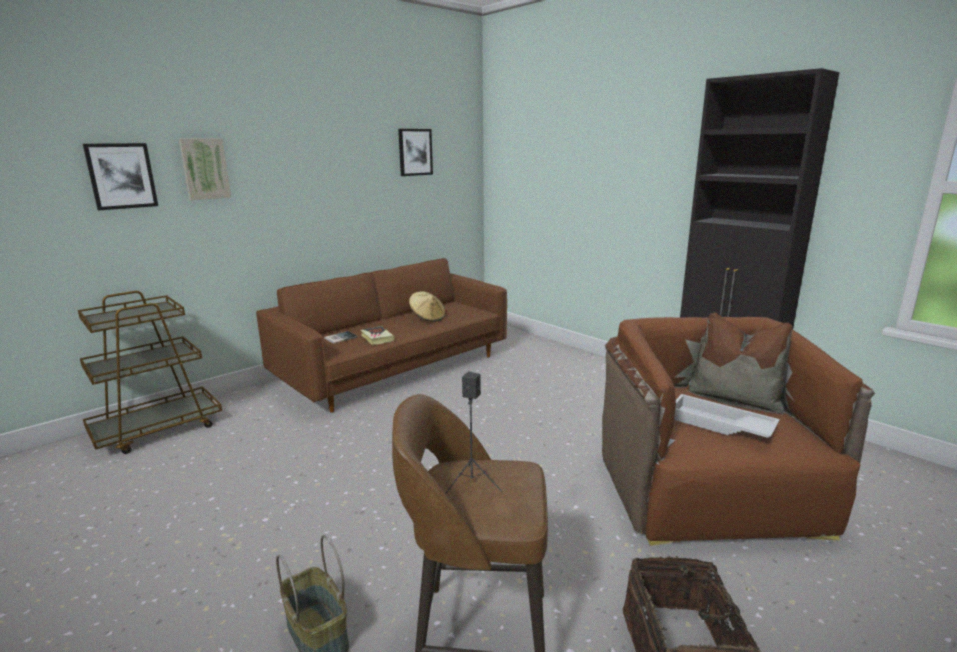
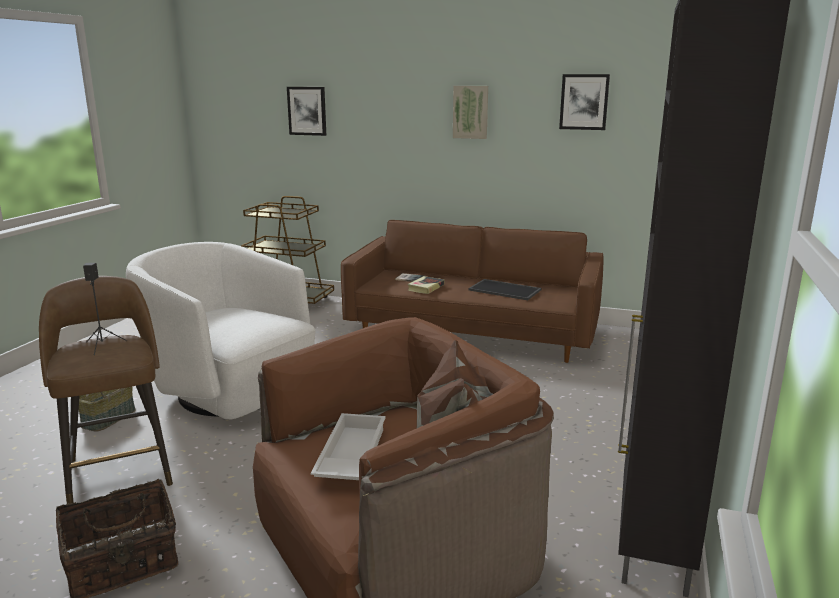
camera: 60 degrees right, 0 degrees up
picture [179,138,231,200] -> picture moved to [453,86,488,139]
beige hat [409,291,445,322] -> tray [468,279,541,300]
none -> white armchair [126,242,315,419]

